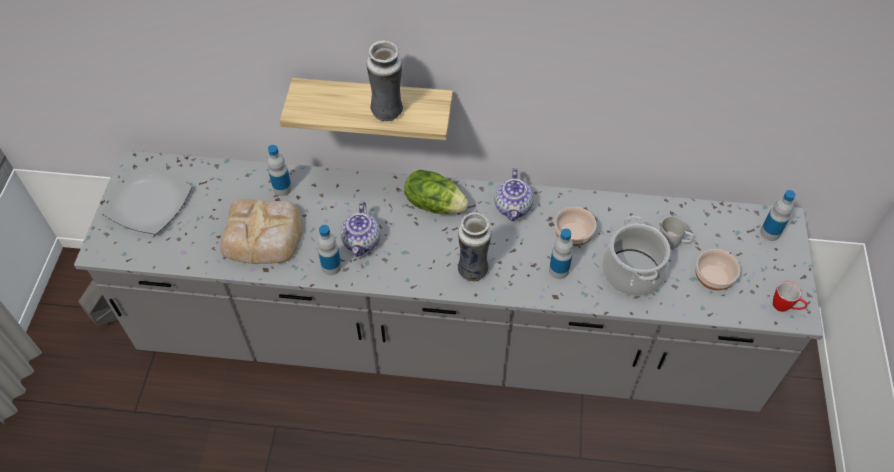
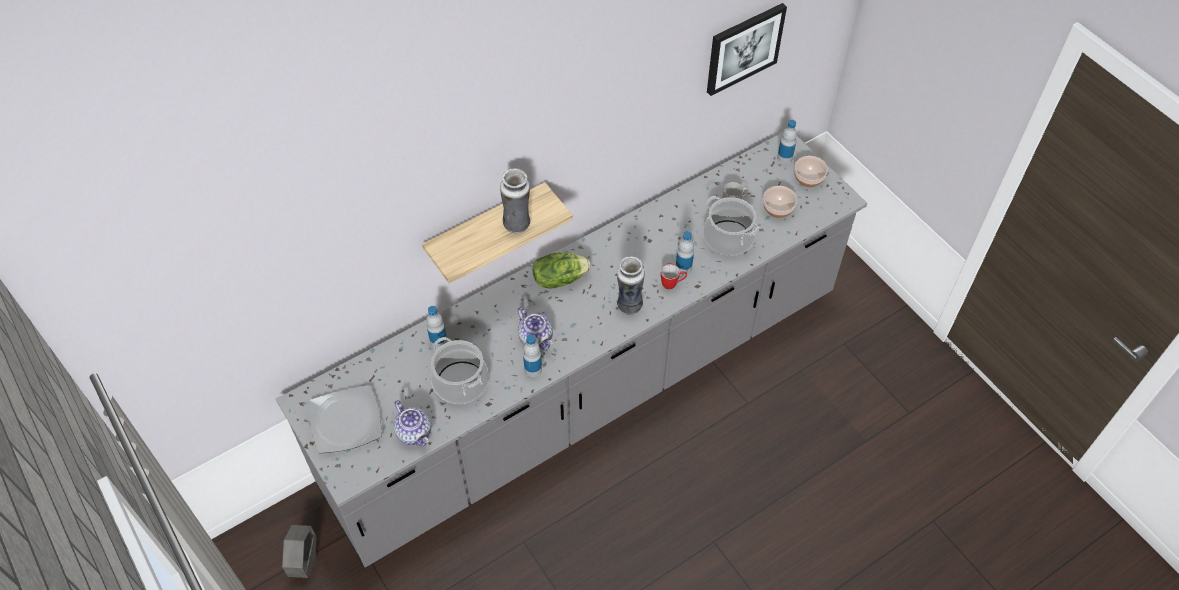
camera: 40 degrees left, 0 degrees up
bread [220,199,303,264] -> cooking pot [431,337,489,404]
teapot [495,168,533,221] -> teapot moved to [394,400,431,446]
bowl [555,207,596,246] -> bowl moved to [794,156,828,187]
mug [773,282,807,312] -> mug moved to [661,264,687,289]
none -> picture [707,3,787,96]

